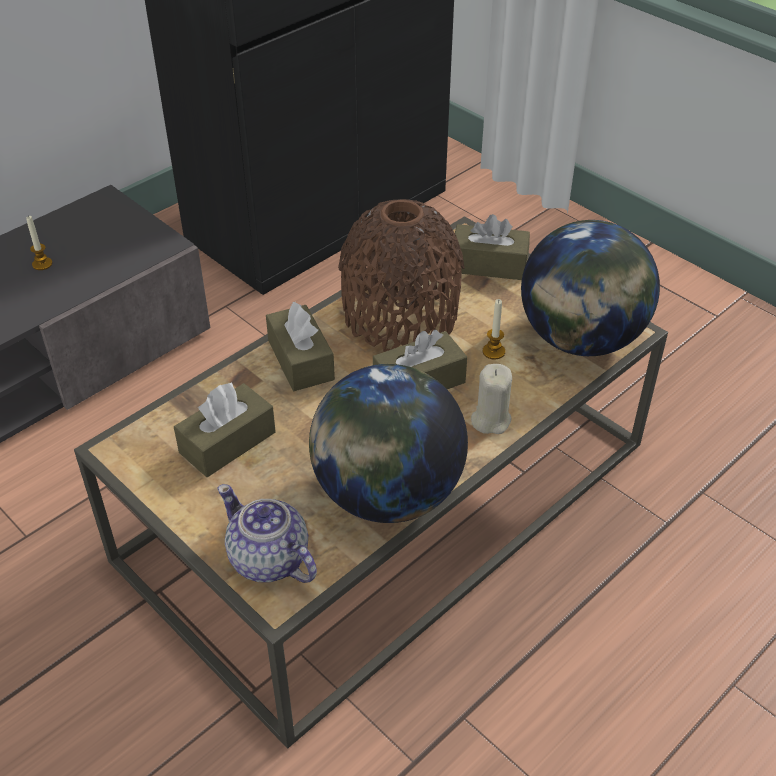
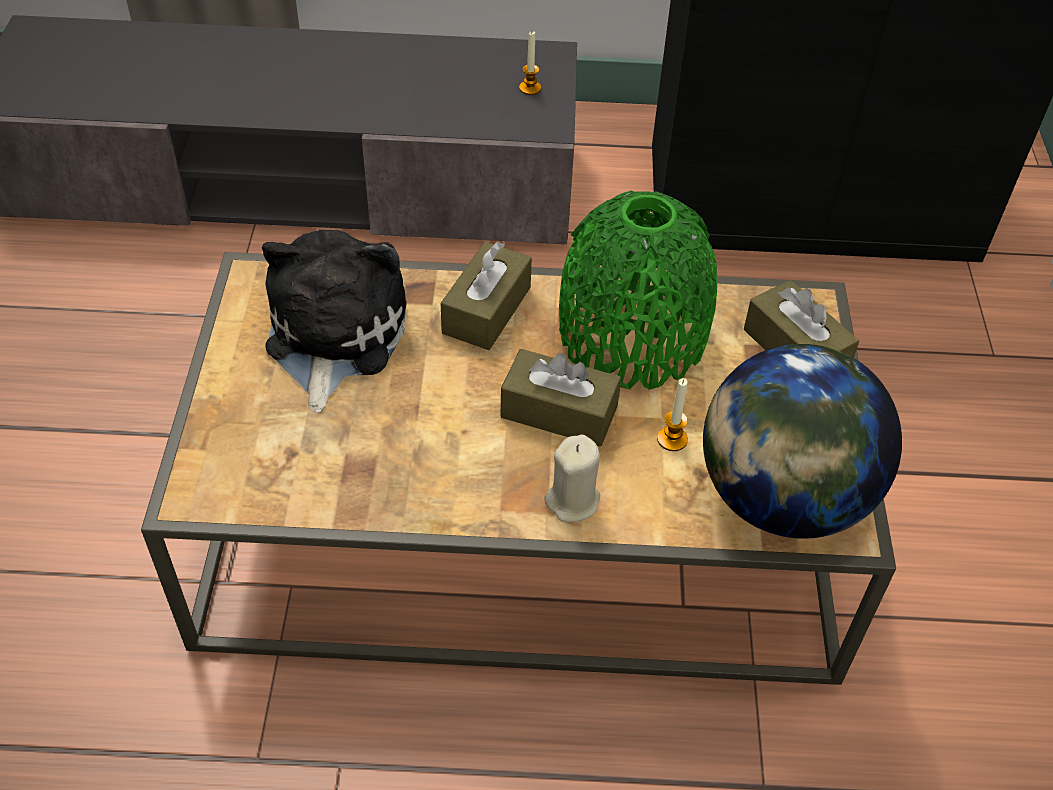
camera: 45 degrees right, 5 degrees up
candle [26,216,53,270] -> candle moved to [519,31,541,95]
brown tissue box [174,382,276,477] -> plush toy [262,230,407,413]
teapot [217,484,317,583] -> none
globe [309,364,468,523] -> none
brown vase [338,199,465,352] -> green vase [559,190,717,390]

